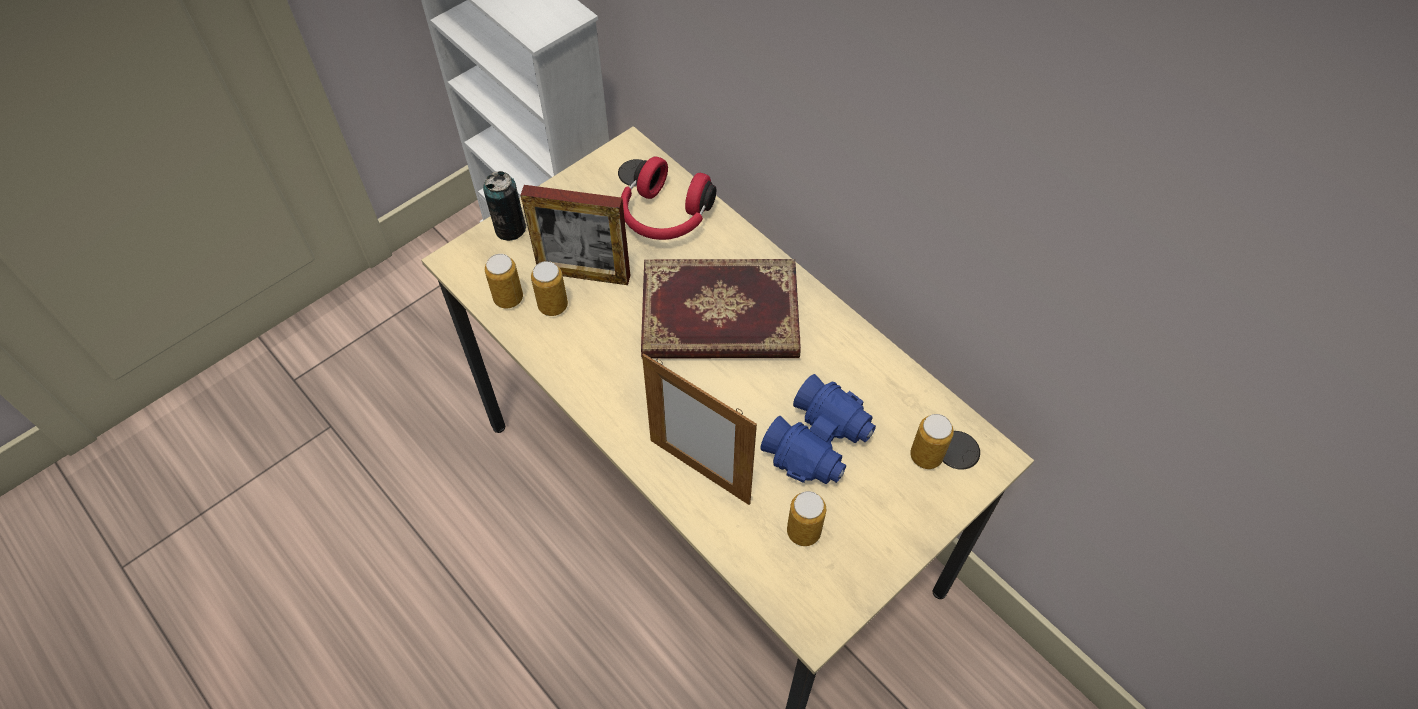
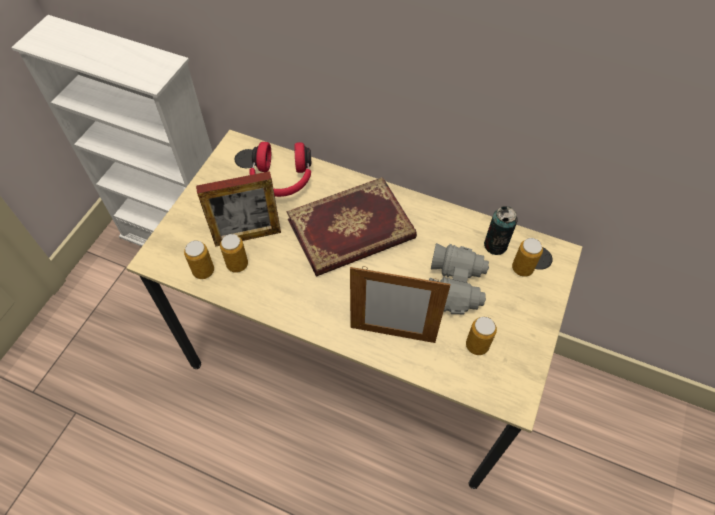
camera: 25 degrees left, 0 degrees up
can [483,171,526,241] -> can moved to [484,206,518,255]
blue binoculars [760,374,876,484] -> grey binoculars [429,243,489,314]

